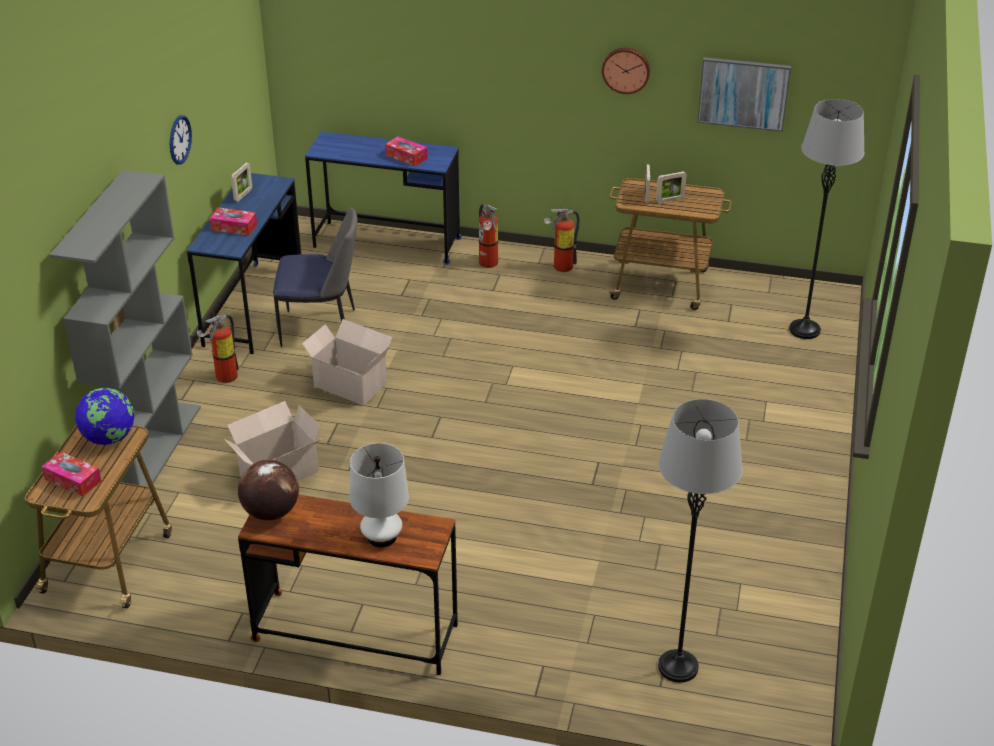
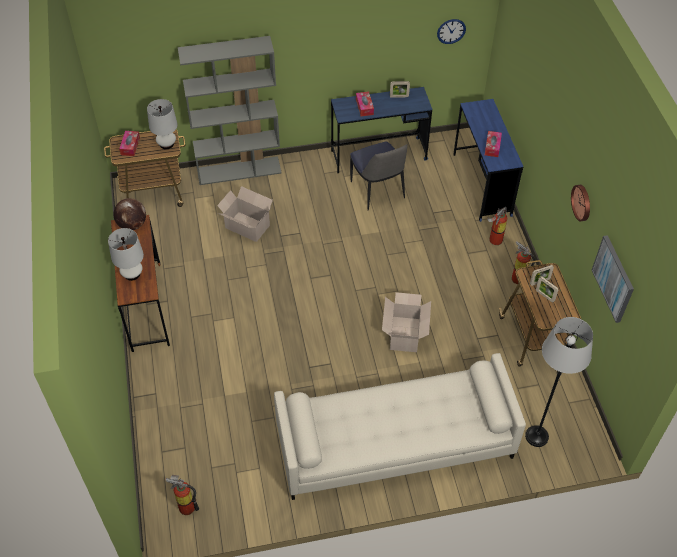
camera: 65 degrees right, 15 degrees up
globe [75,388,134,445] -> white table lamp [147,99,178,149]
wall clock [170,115,192,165] -> wall clock moved to [437,19,466,44]
fire extinguisher [197,314,239,383] -> fire extinguisher moved to [165,475,199,515]
cardboard box [302,319,393,405] -> cardboard box moved to [382,292,431,352]
grey floor lamp [658,399,743,683] -> none
none -> beige sofa [274,353,526,500]

